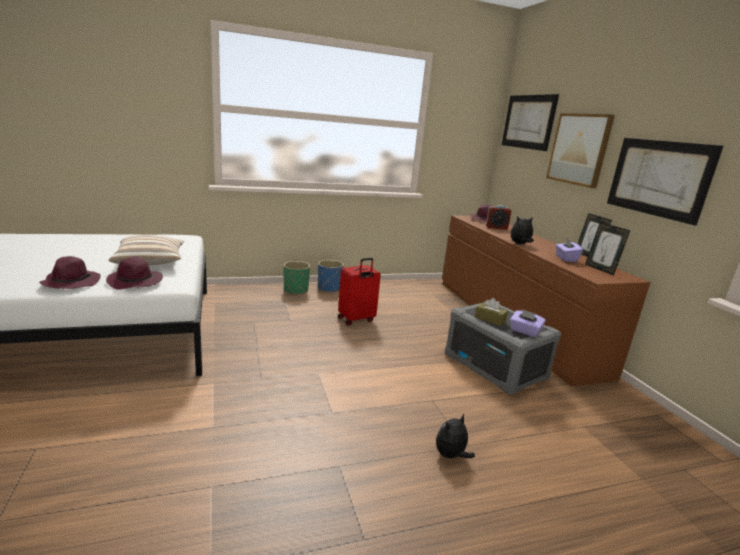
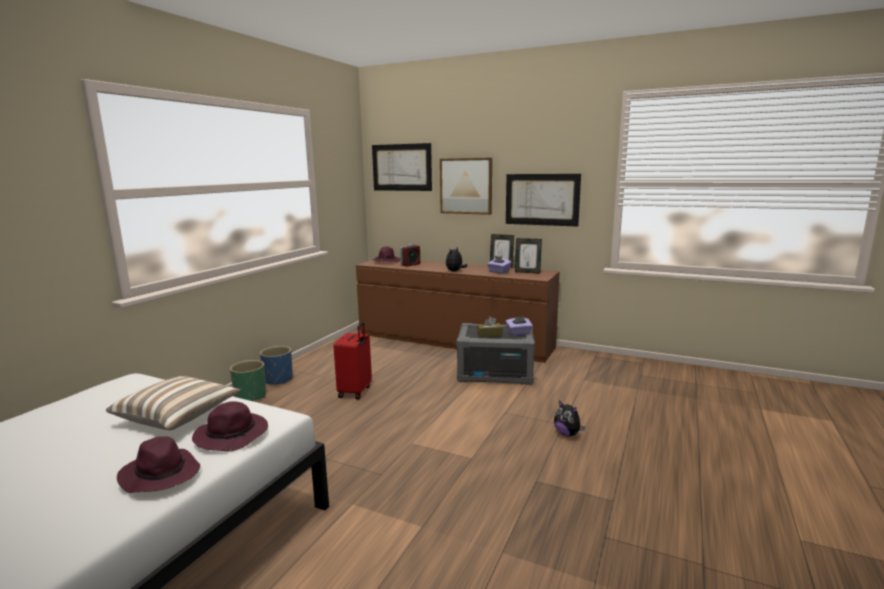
camera: 45 degrees left, 5 degrees down
plush toy [436,414,475,458] -> plush toy turned 45 degrees counterclockwise [554,400,585,436]

